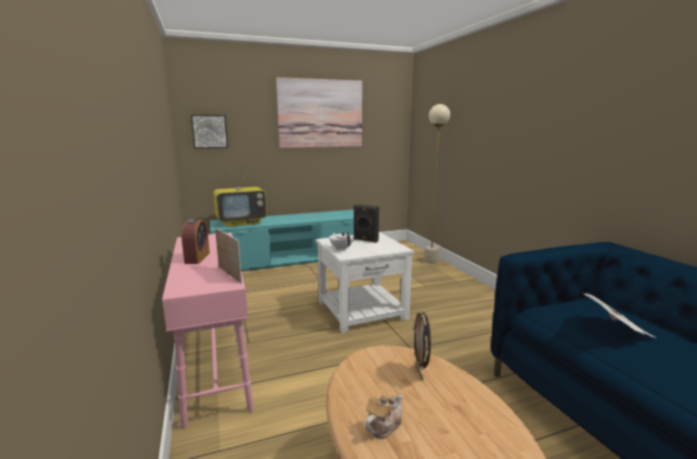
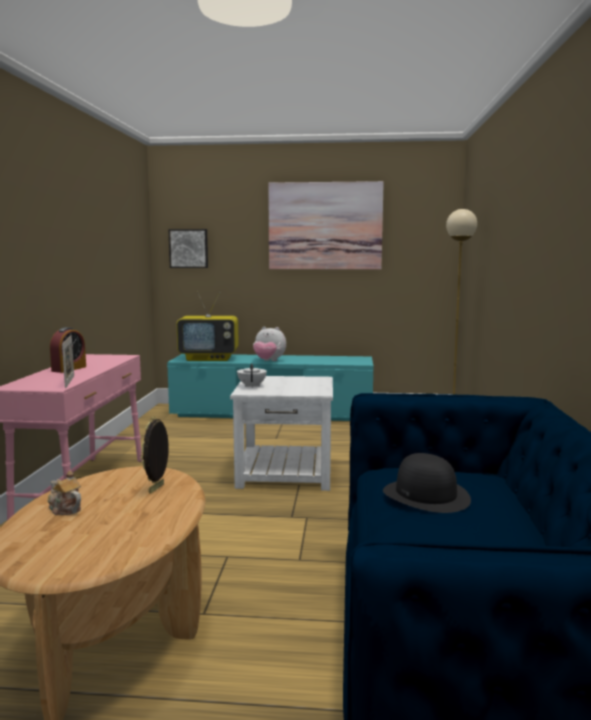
camera: 25 degrees right, 5 degrees down
black speaker [353,204,379,243] -> none
teapot [365,393,403,439] -> teapot turned 120 degrees counterclockwise [48,471,81,515]
newspaper [584,293,656,338] -> black hat [383,453,471,513]
none -> plush toy [253,326,286,361]

